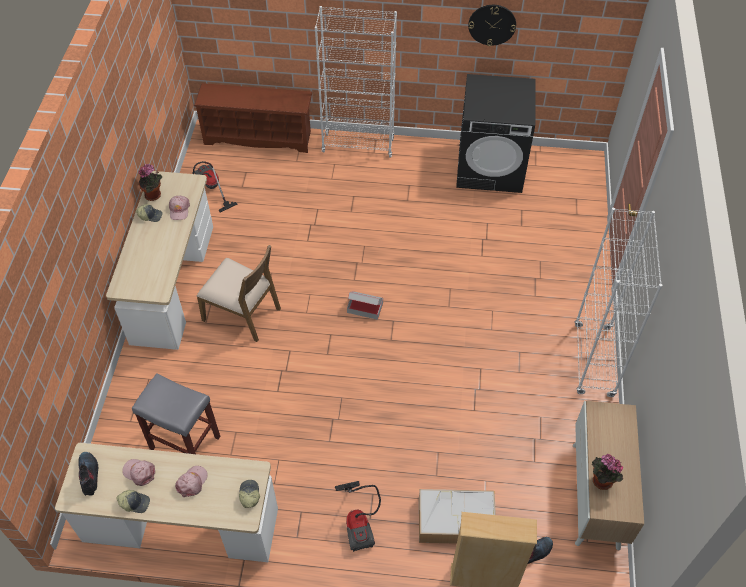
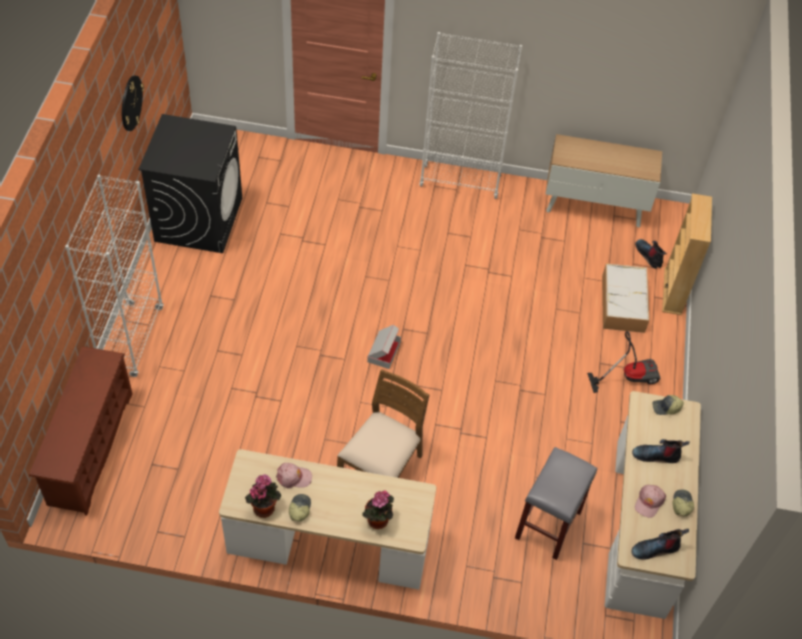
camera: 90 degrees left, 0 degrees up
pink cap [175,466,208,497] -> boot [632,439,690,463]
vacuum cleaner [192,161,237,212] -> none
potted plant [592,454,623,490] -> potted plant moved to [362,490,394,529]

